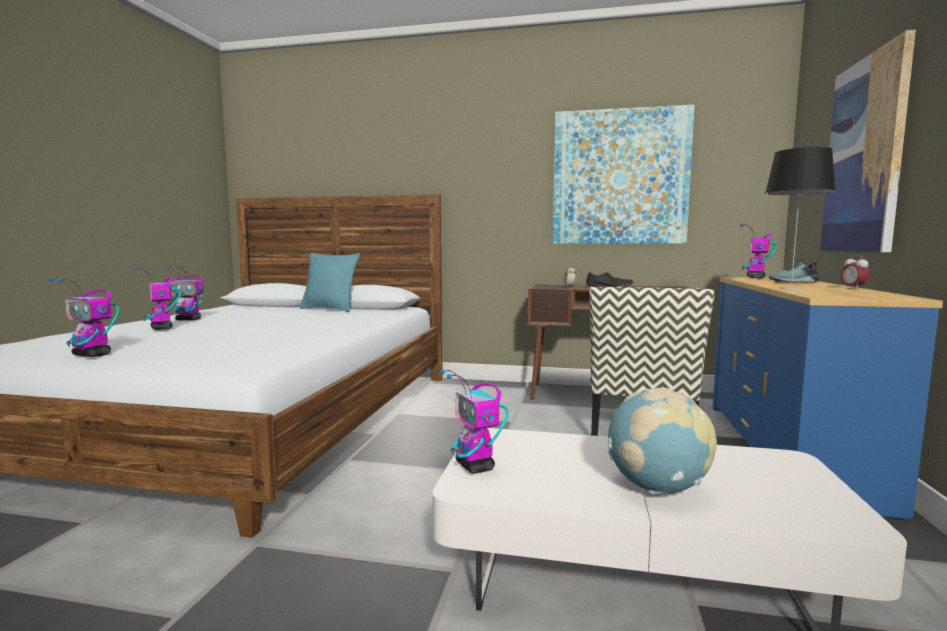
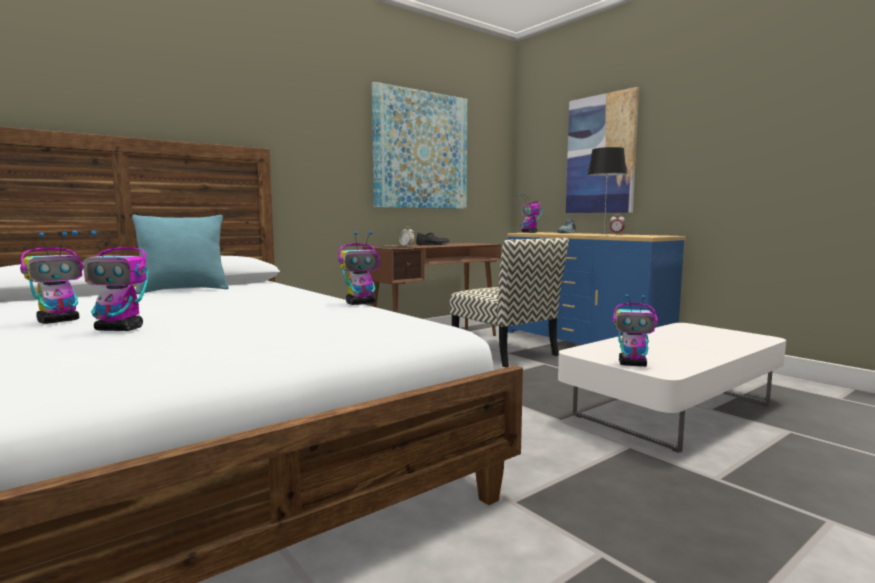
camera: 50 degrees left, 0 degrees up
toy robot [48,278,119,357] -> toy robot moved to [338,231,380,305]
globe [608,388,717,494] -> none

